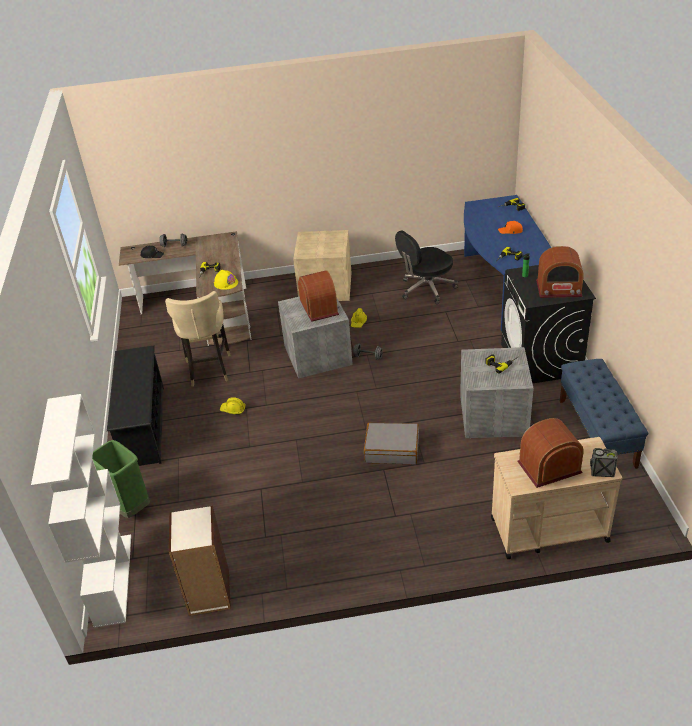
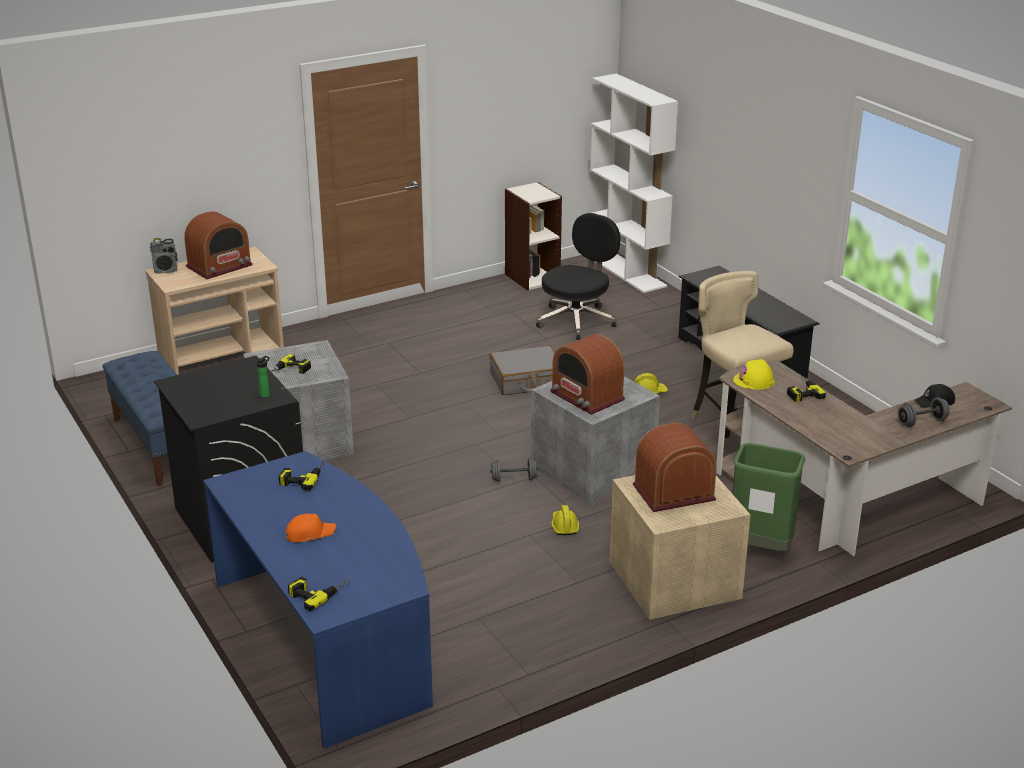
camera: 155 degrees right, 10 degrees down
green trash can [92,440,150,518] -> green trash can moved to [732,443,805,551]
grey suitcase [364,423,419,464] -> grey suitcase moved to [489,346,555,395]
black office chair [395,230,458,304] -> black office chair moved to [536,213,620,340]
radio [536,246,584,298] -> radio moved to [633,423,717,512]

